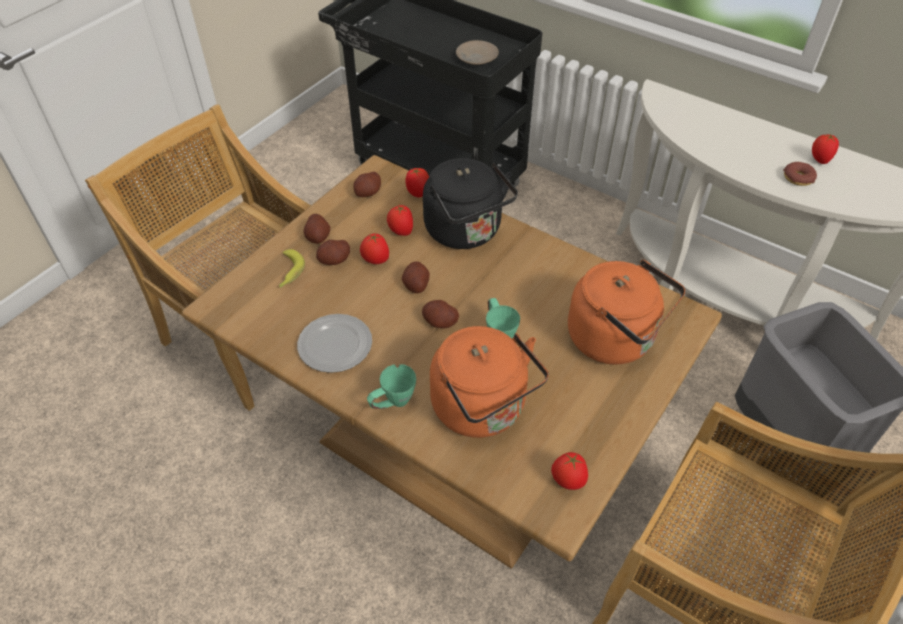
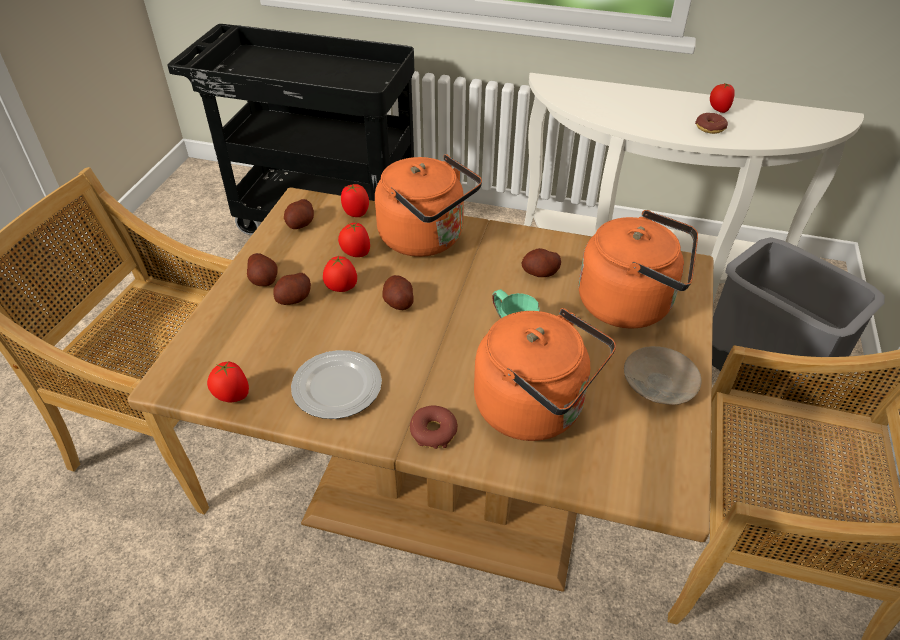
camera: 20 degrees left, 5 degrees down
banana [279,249,305,288] -> none
green mug [367,364,416,409] -> donut [410,405,458,449]
potato [422,300,459,328] -> potato moved to [521,248,561,277]
black kettle [423,158,518,249] -> orange kettle [375,154,482,257]
beige plate [456,40,499,65] -> beige plate moved to [624,346,702,405]
tomato [551,452,588,490] -> tomato moved to [207,362,249,402]

